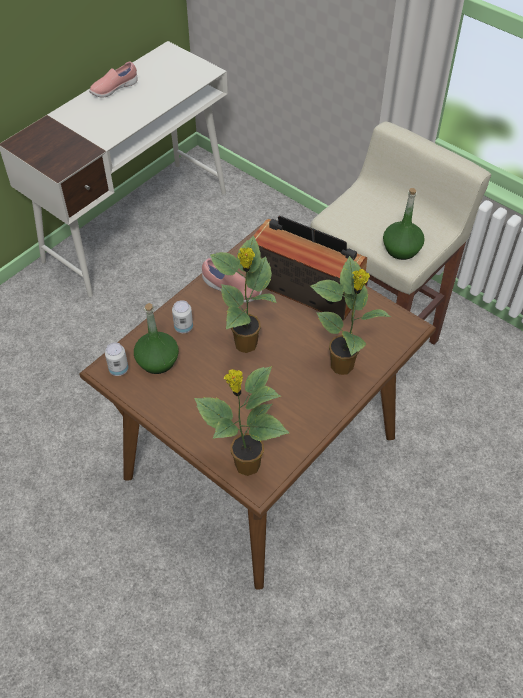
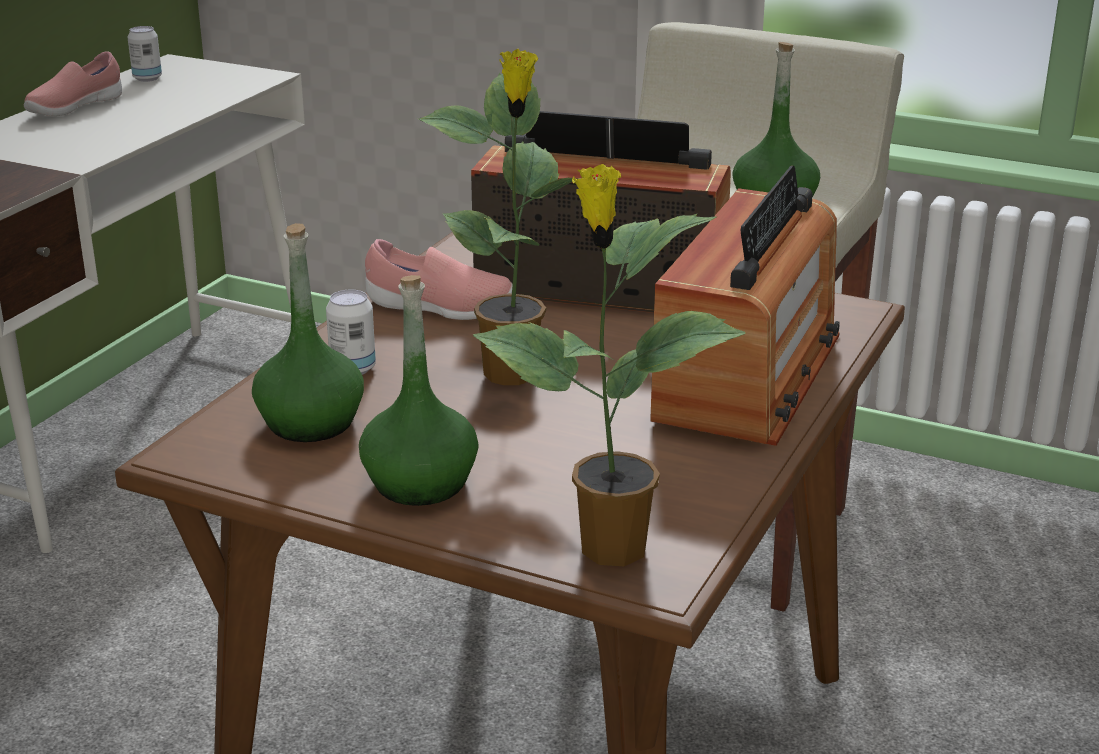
camera: 15 degrees left, 25 degrees down
can [105,342,128,376] -> can moved to [127,26,162,82]
potted plant [310,256,391,375] -> radio [650,166,840,446]
none -> green bottle [359,275,479,506]

